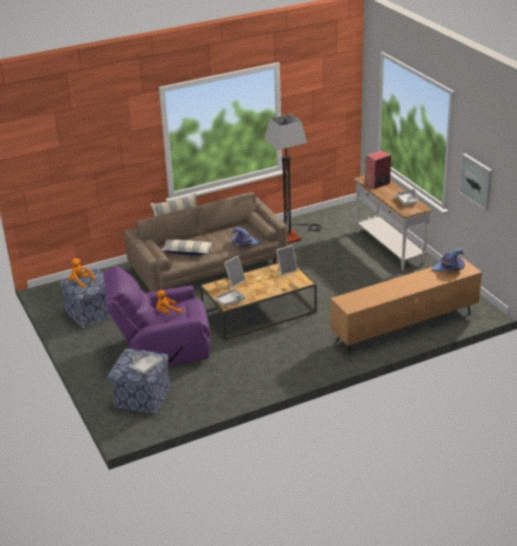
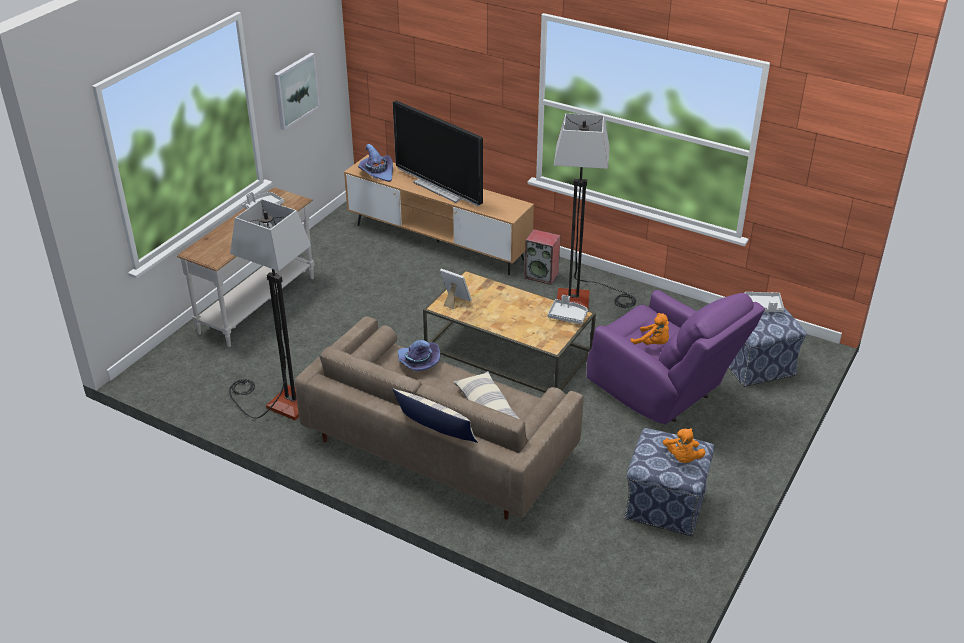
camera: 125 degrees left, 5 degrees up
picture frame [224,256,246,288] -> none
speaker [365,150,391,189] -> speaker moved to [524,229,561,285]
none -> television [393,100,483,206]
none -> floor lamp [554,113,636,309]

